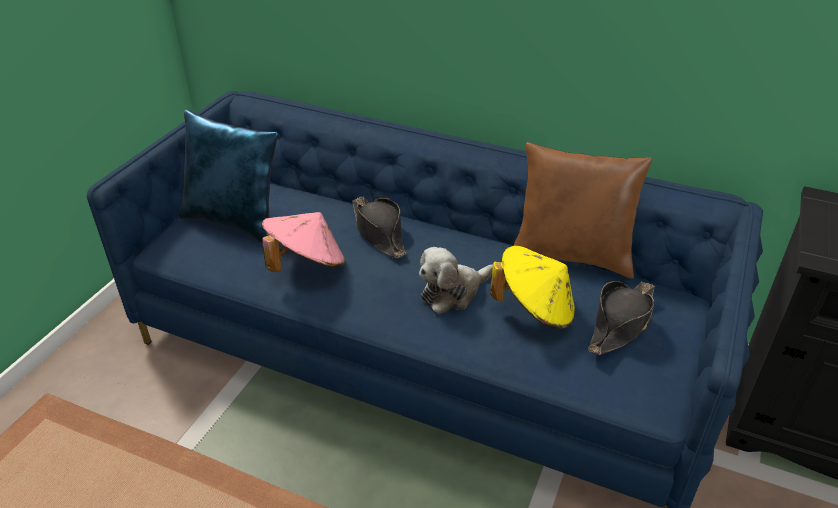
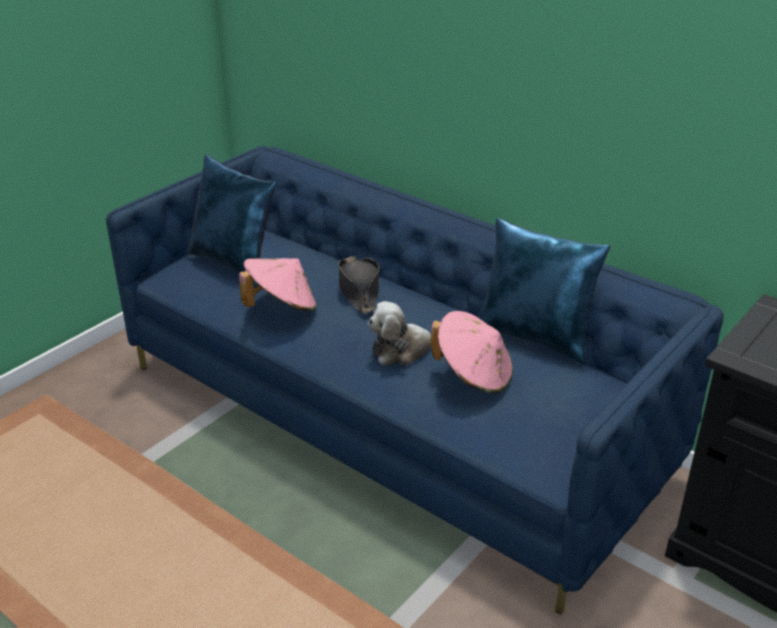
camera: 15 degrees right, 5 degrees down
yellow hat [490,246,575,329] -> pink hat [431,311,513,393]
brown pillow [514,142,652,279] -> blue pillow [478,218,610,365]
black hat [588,281,655,355] -> none

